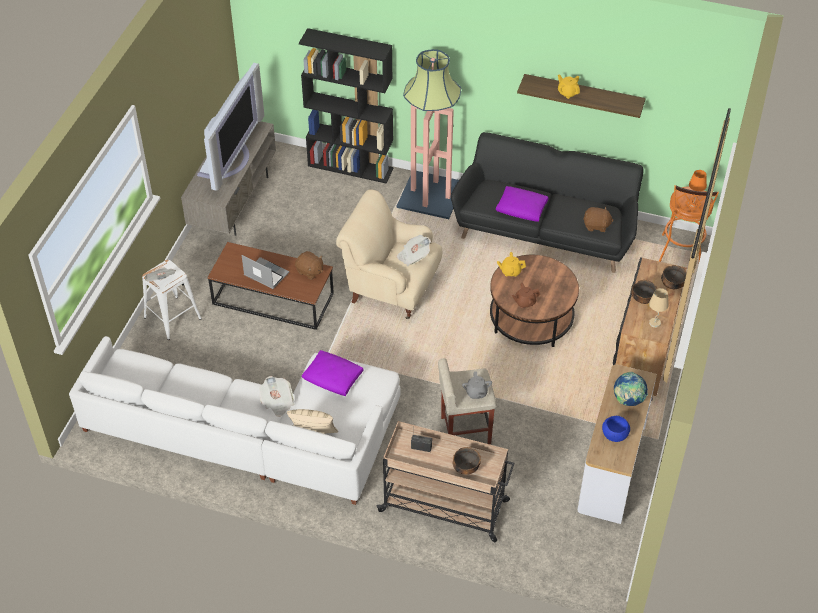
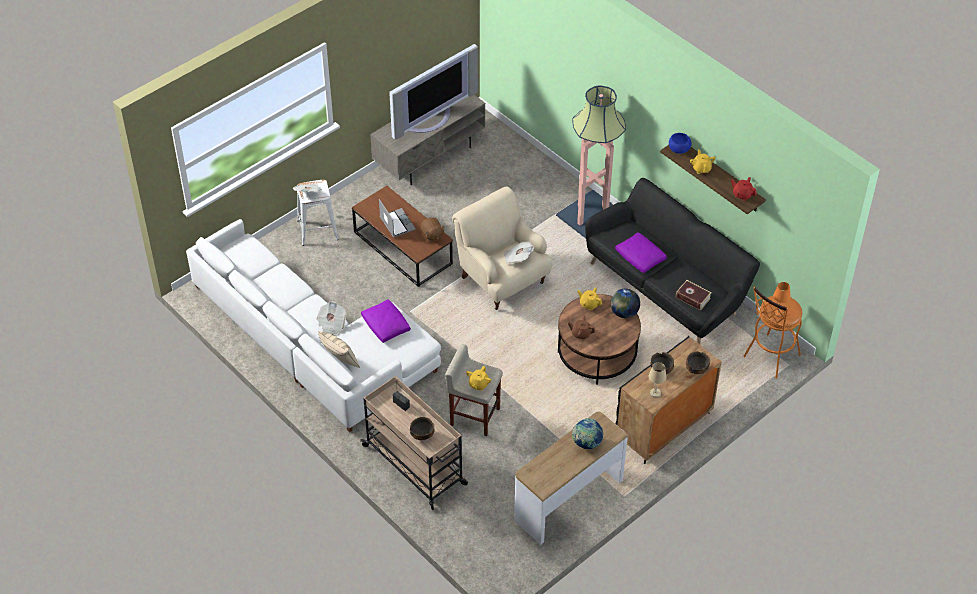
camera: 30 degrees right, 0 degrees up
black bookcase [299,28,394,183] -> none
grey teapot [462,371,492,399] -> yellow teapot [466,366,491,391]
brown plush toy [583,207,614,232] -> book [676,280,712,310]
blue bowl [602,416,630,442] -> blue bowl moved to [669,133,692,154]
none -> globe [611,289,640,318]
none -> red teapot [731,177,757,201]

